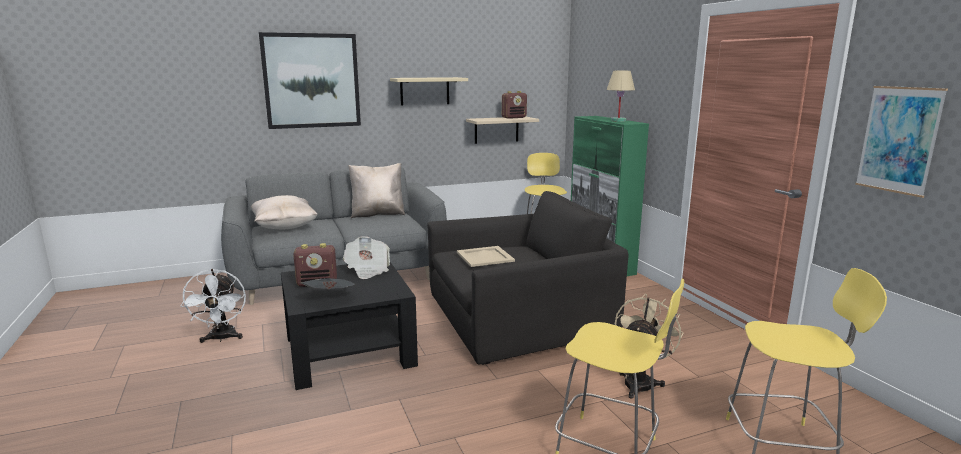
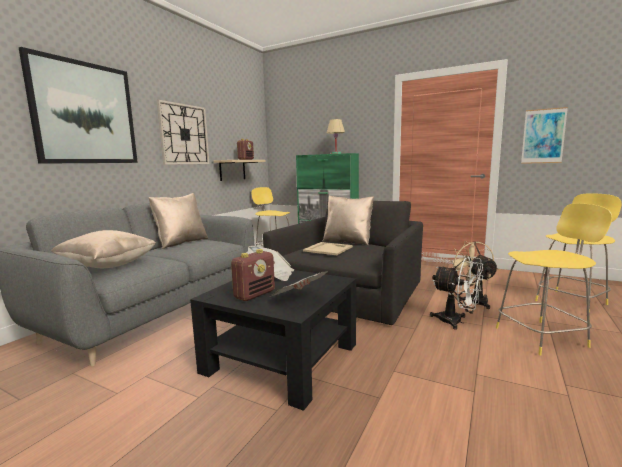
camera: 40 degrees left, 5 degrees down
white fan [181,269,246,343] -> white fan moved to [430,257,483,330]
beige shelf [390,77,468,105] -> wall clock [157,100,209,165]
none -> beige pillow [322,196,374,245]

